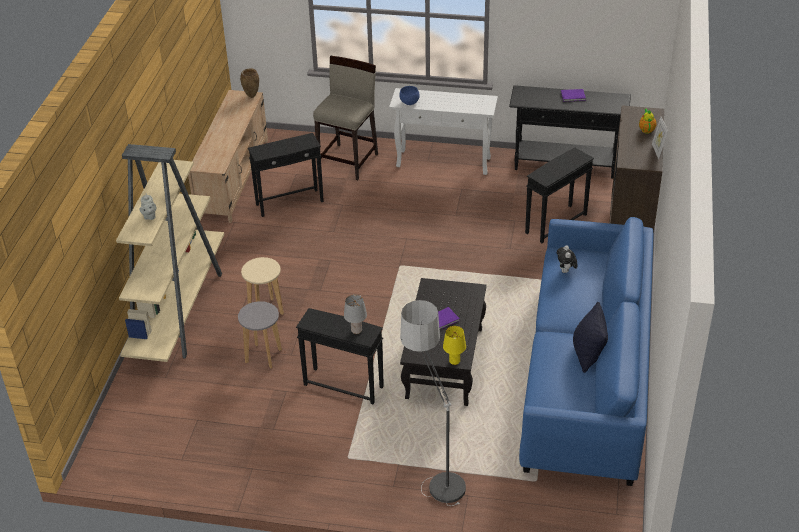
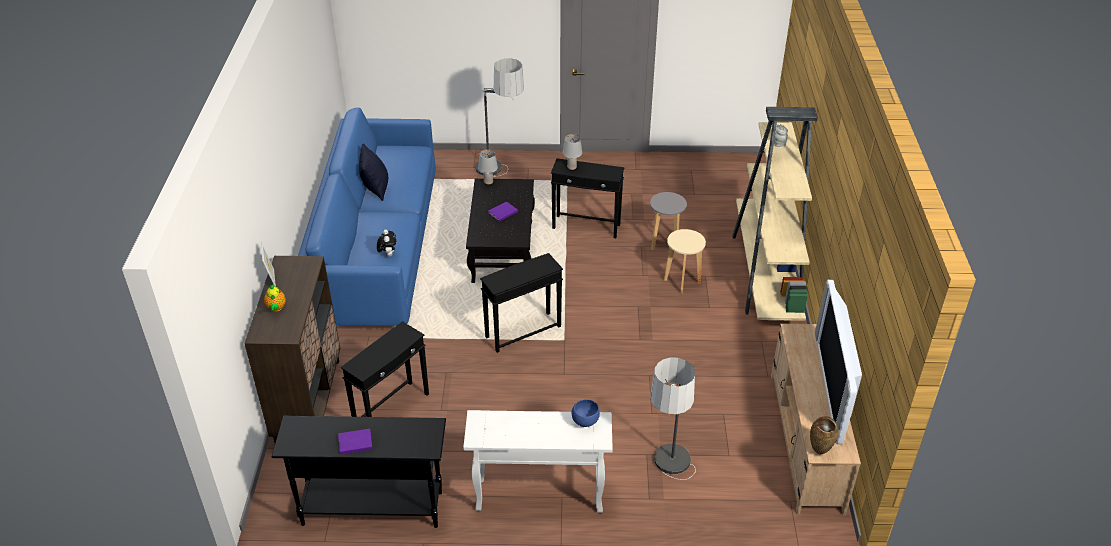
camera: 170 degrees right, 0 degrees up
black side table [248,133,324,217] -> black side table moved to [480,253,563,353]
beige stool [313,56,378,180] -> floor lamp [651,357,696,480]
yellow table lamp [443,326,466,365] -> grey table lamp [478,150,498,185]
none -> television [815,280,862,444]

